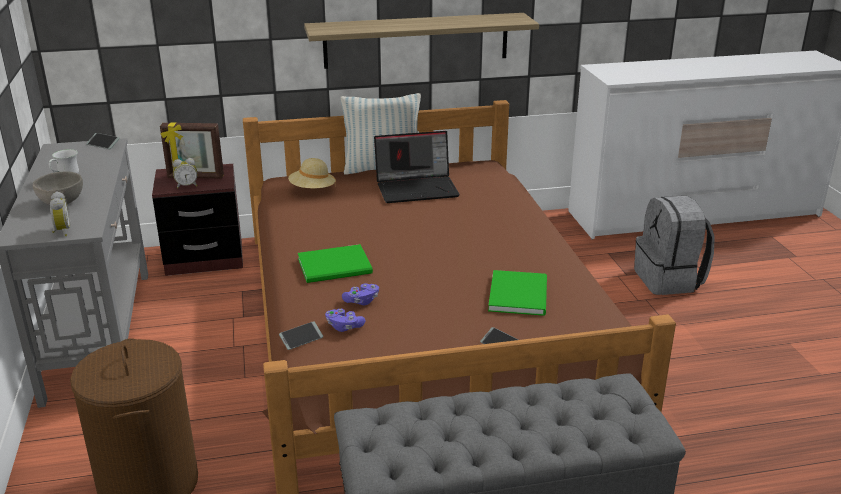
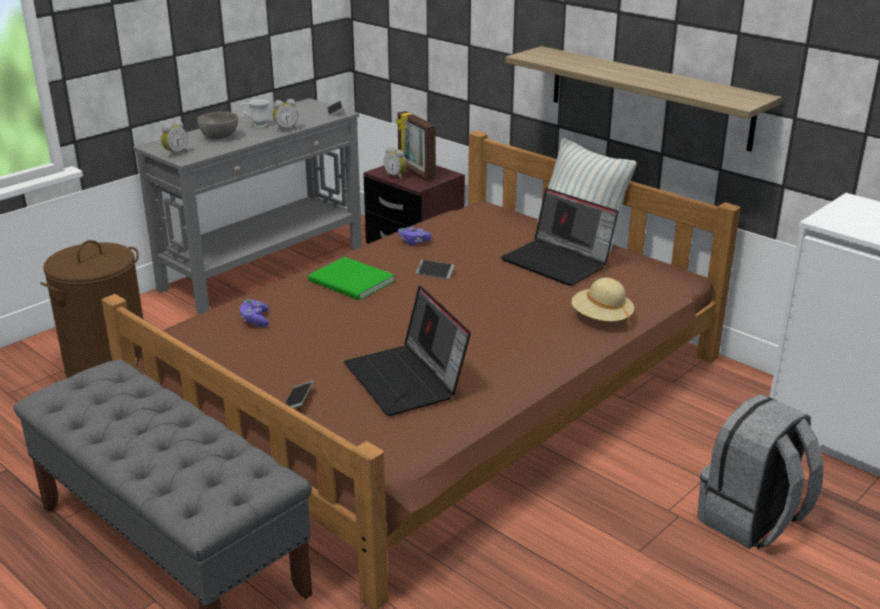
camera: 55 degrees right, 0 degrees up
phone [279,321,323,350] -> phone moved to [416,260,455,279]
beige hat [288,158,336,188] -> beige hat moved to [571,278,634,329]
purple game controller [342,283,379,305] -> purple game controller moved to [398,227,432,245]
green book [488,270,547,316] -> laptop [344,286,471,416]
none -> alarm clock [273,99,298,132]

